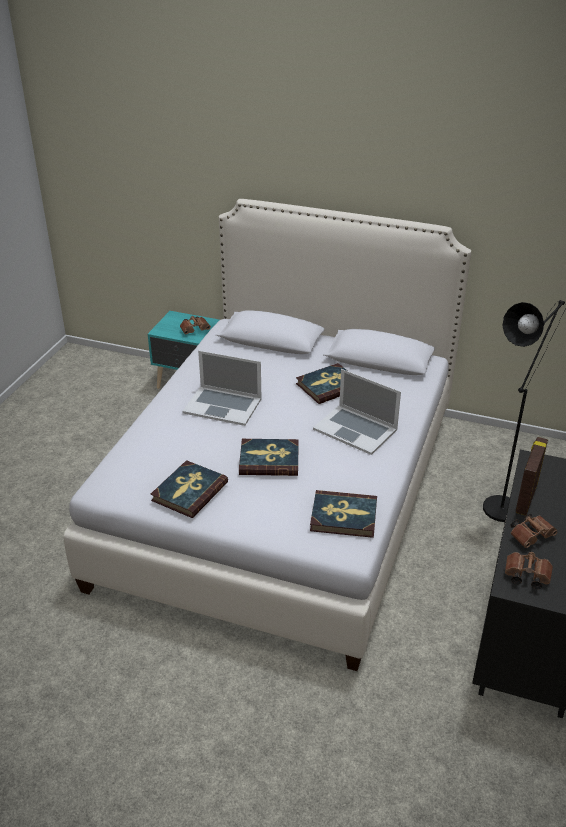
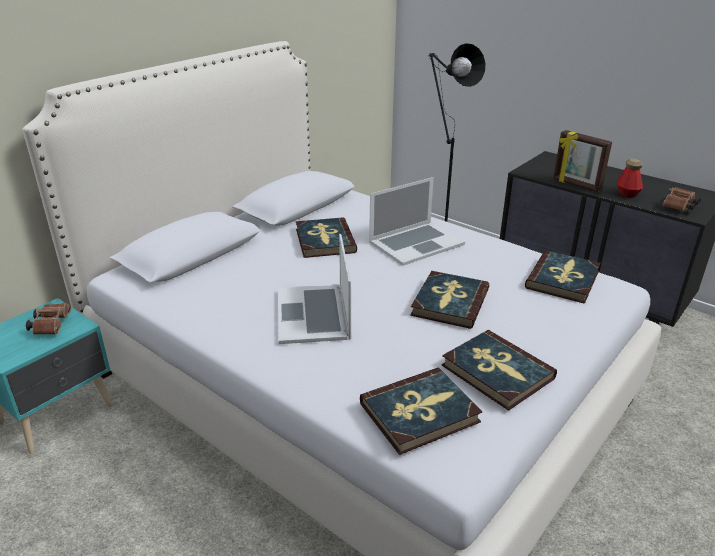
camera: 70 degrees left, 5 degrees down
laptop [182,351,262,426] -> laptop turned 135 degrees clockwise [278,234,351,344]
brown binoculars [510,514,557,548] -> bottle [616,158,643,198]
none -> book [360,368,482,455]

